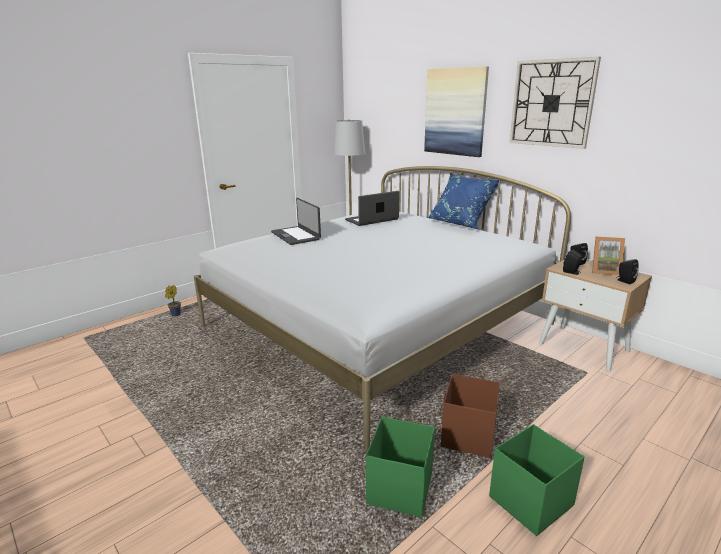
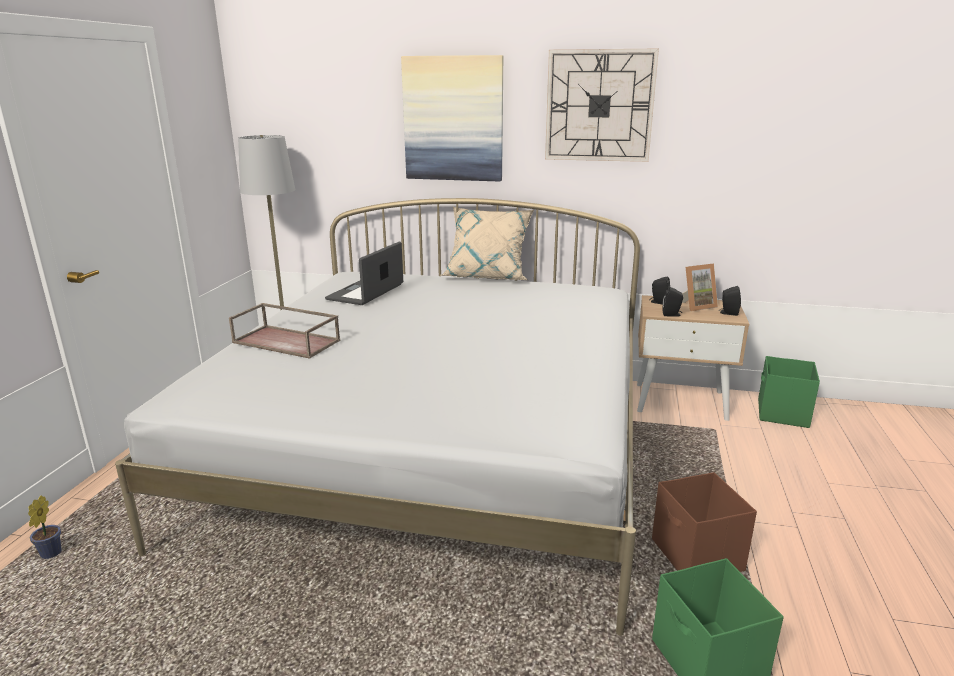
camera: 35 degrees left, 0 degrees up
laptop [271,198,321,245] -> brown tray [229,303,340,359]
blue pillow [427,173,499,229] -> beige pillow [441,207,534,280]
green storage box [489,424,584,536] -> green storage box moved to [758,356,820,428]

